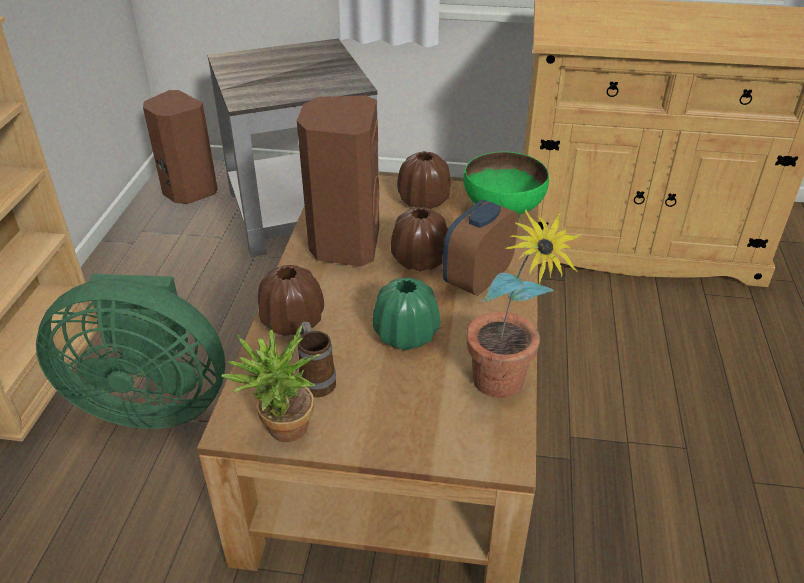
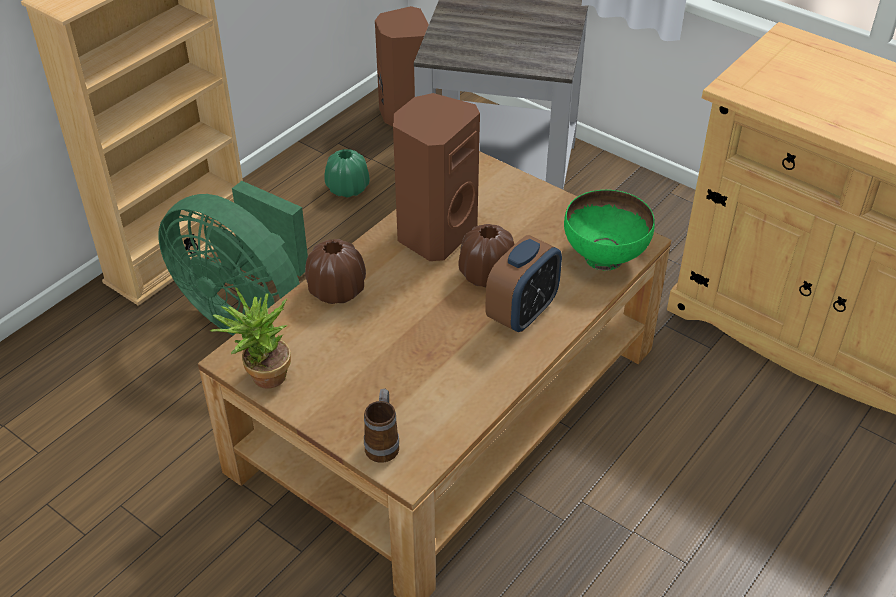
camera: 30 degrees right, 5 degrees up
mug [298,321,336,397] -> mug moved to [364,389,399,463]
green vase [373,277,440,350] -> green vase moved to [324,149,370,198]
brown vase [397,151,451,209] -> none
alarm clock [442,200,518,296] -> alarm clock turned 150 degrees clockwise [485,235,562,332]
potted plant [466,210,582,398] -> none

